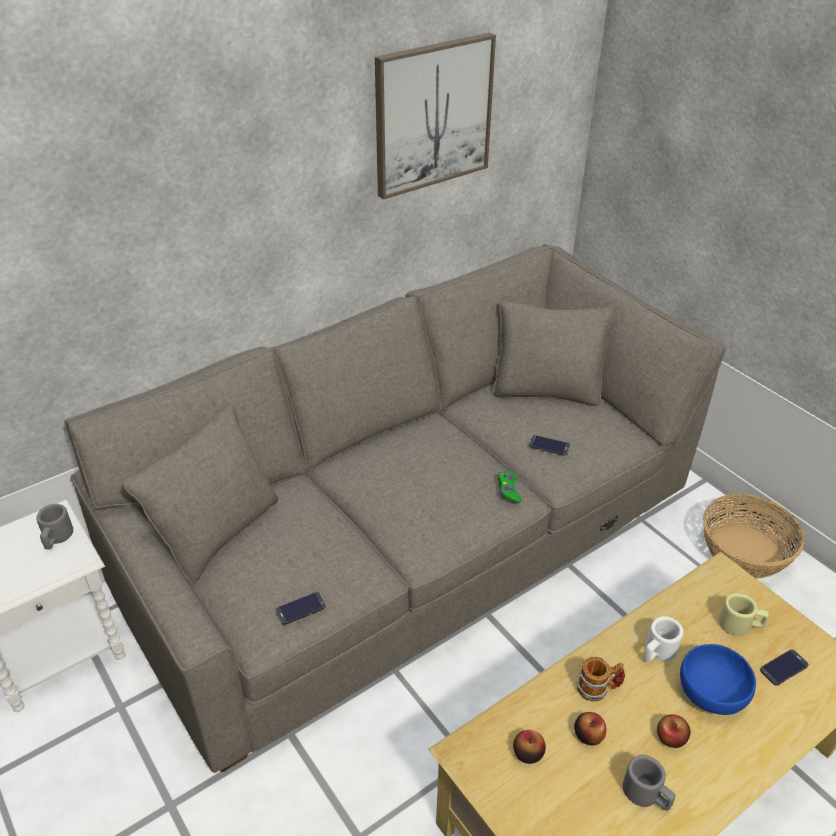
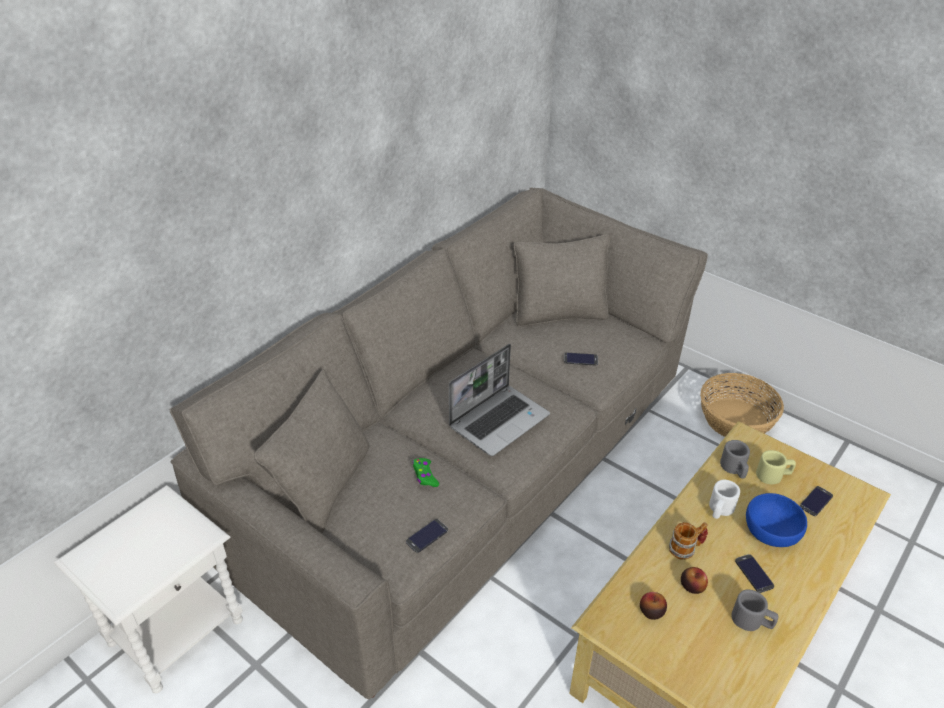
camera: 15 degrees left, 0 degrees up
grey mug [36,504,73,549] -> grey mug moved to [720,440,750,479]
picture [375,33,496,200] -> none
green game controller [498,471,522,503] -> green game controller moved to [413,458,439,487]
apple [657,714,691,748] -> phone [735,554,774,593]
none -> laptop [449,344,550,456]

